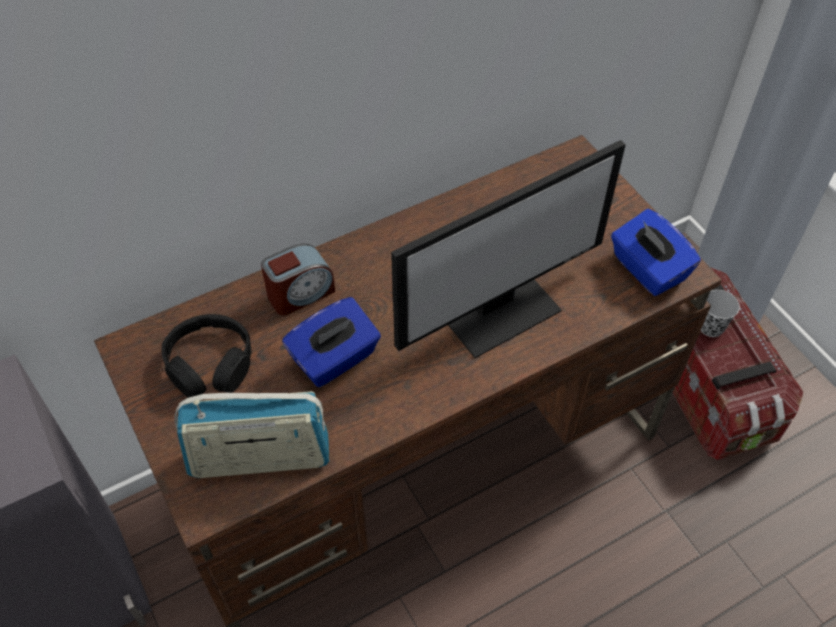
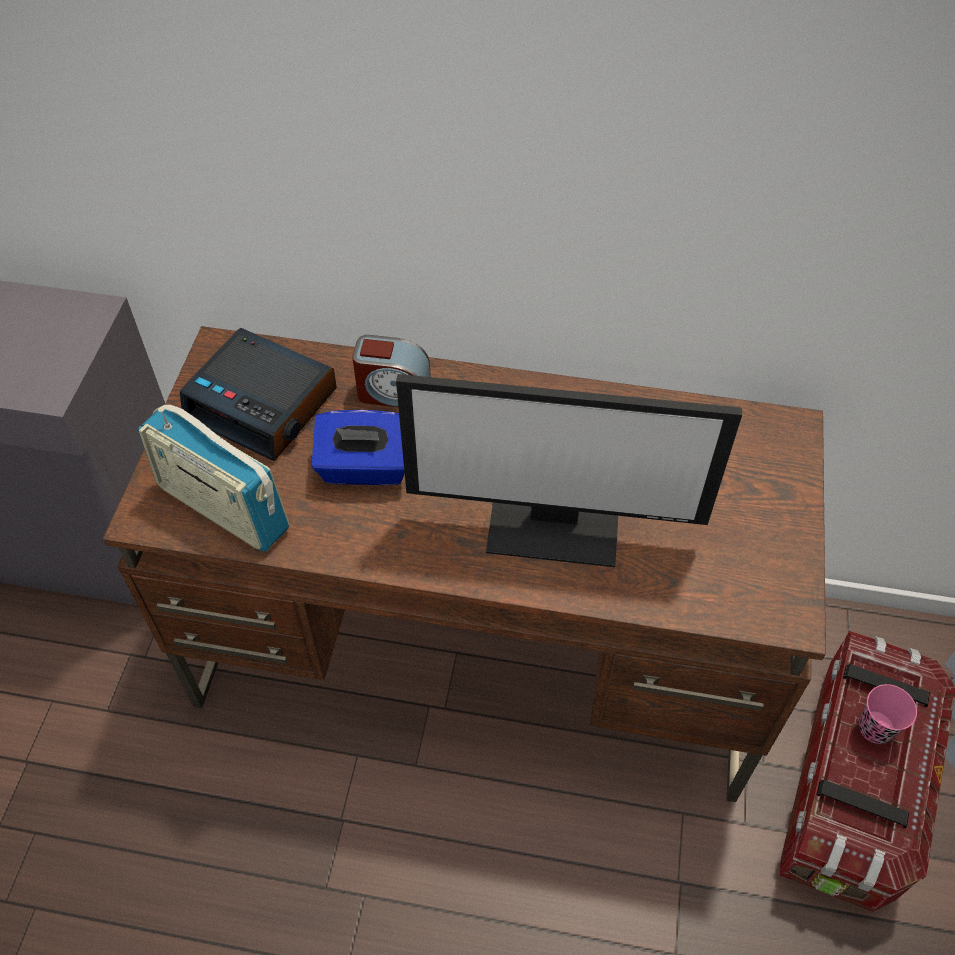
camera: 40 degrees right, 0 degrees up
black headphones [162,314,251,398] -> alarm clock [180,328,337,462]
blue tissue box [611,209,701,296] -> none
black cup [701,290,740,337] -> pink cup [859,684,917,744]

